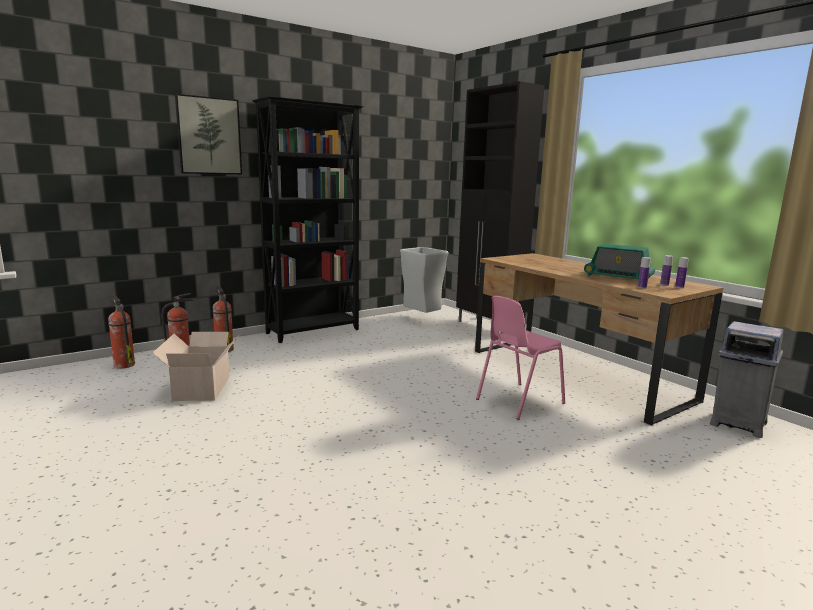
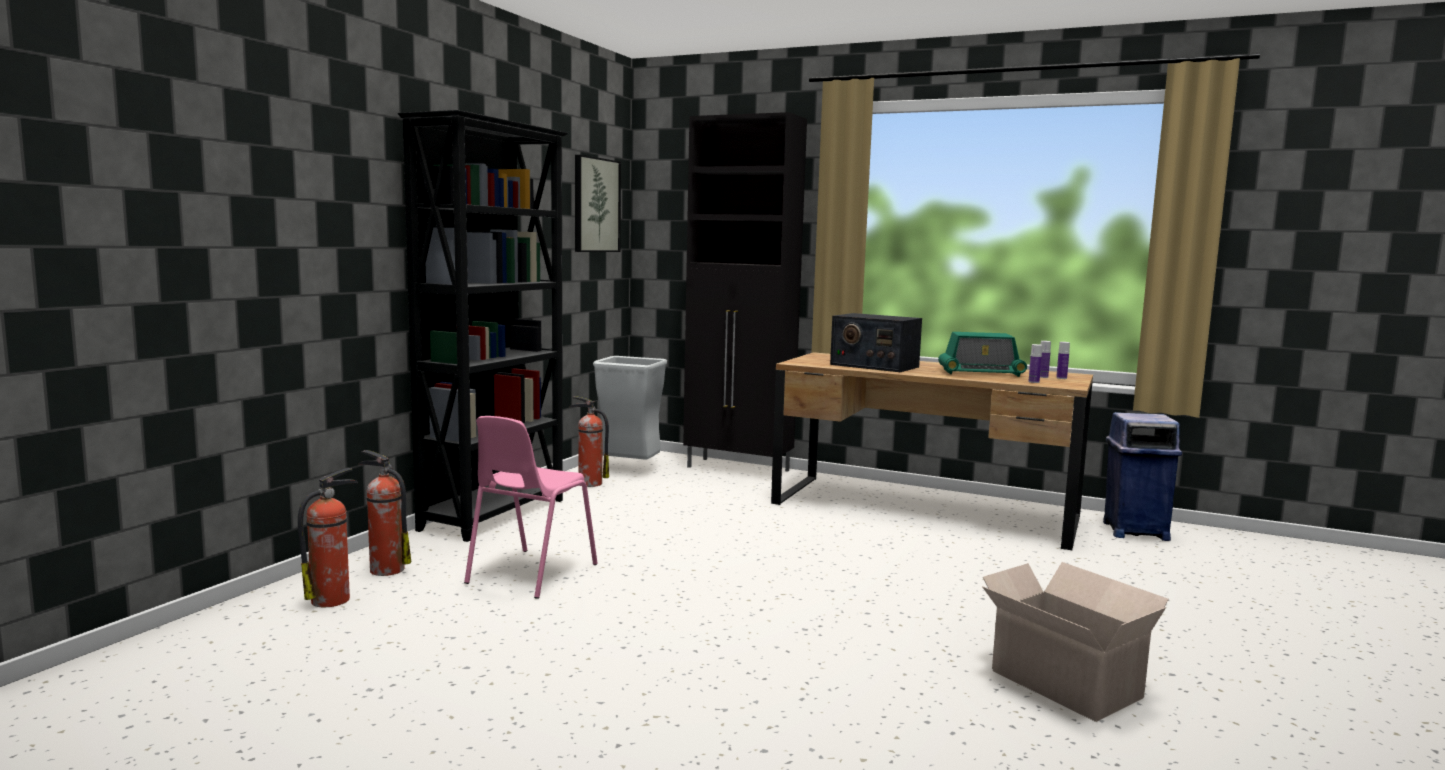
camera: 30 degrees left, 5 degrees down
fire extinguisher [108,295,135,369] -> fire extinguisher moved to [569,396,609,487]
cardboard box [153,332,240,401] -> cardboard box moved to [982,562,1169,722]
picture [175,94,242,174] -> picture moved to [575,155,621,252]
pink chair [476,296,565,420] -> pink chair moved to [464,416,598,599]
grey trash can [710,321,784,438] -> blue trash can [1103,412,1182,541]
none -> radio [830,313,922,372]

